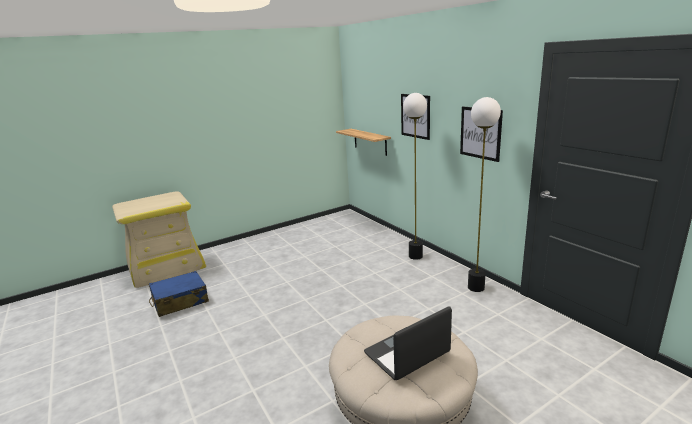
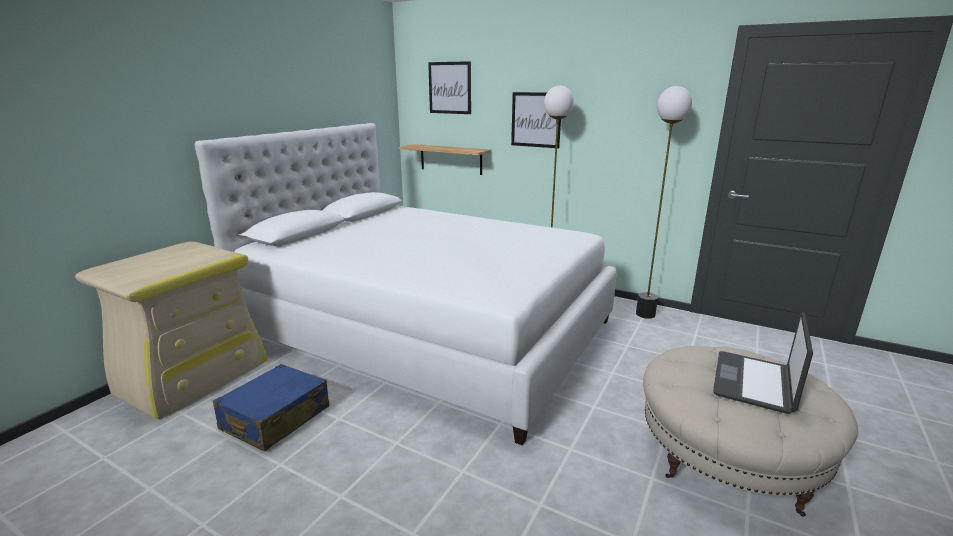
camera: 30 degrees left, 0 degrees up
picture [460,106,503,162] -> picture moved to [428,61,471,114]
none -> white bed [195,123,617,445]

